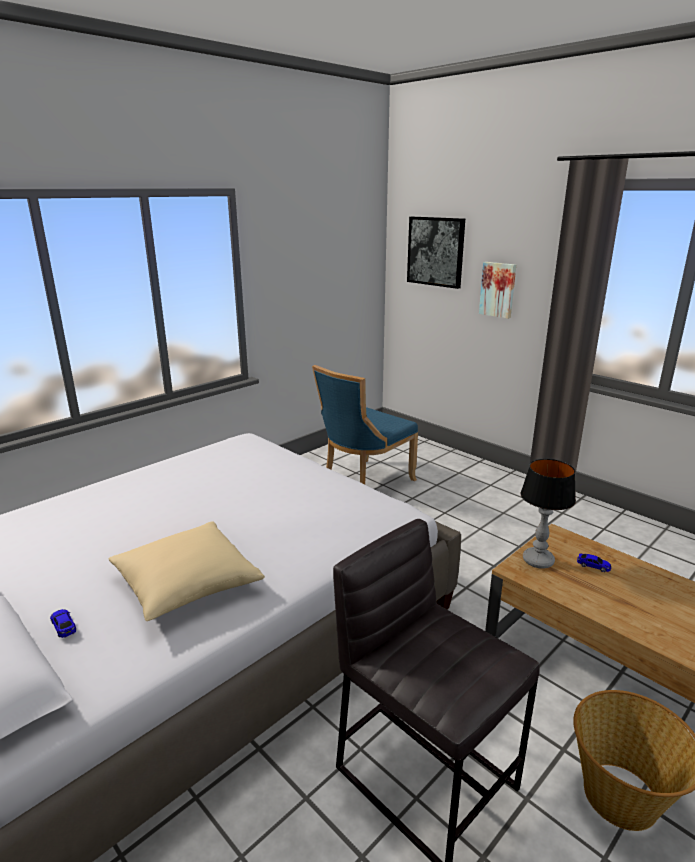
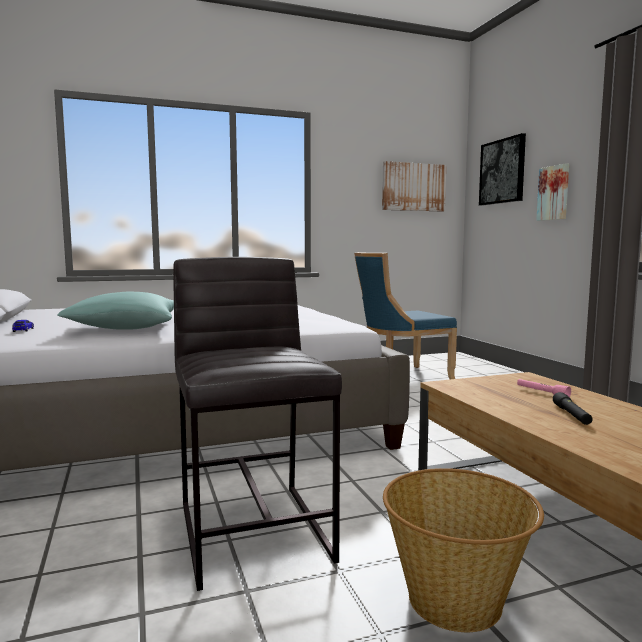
camera: 25 degrees right, 15 degrees down
beige pillow [109,521,265,621] -> turquoise pillow [57,292,174,330]
table lamp [521,459,576,569] -> none
toy car [577,554,612,572] -> pink flashlight [517,379,571,397]
none -> picture [382,161,446,212]
none -> black flashlight [553,392,592,425]

